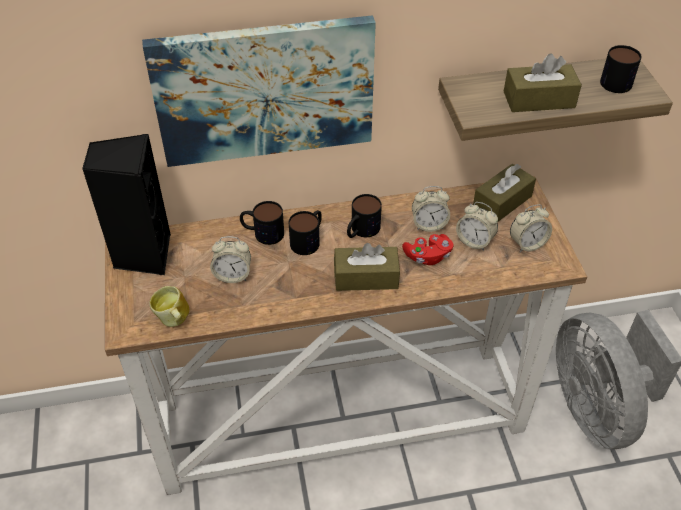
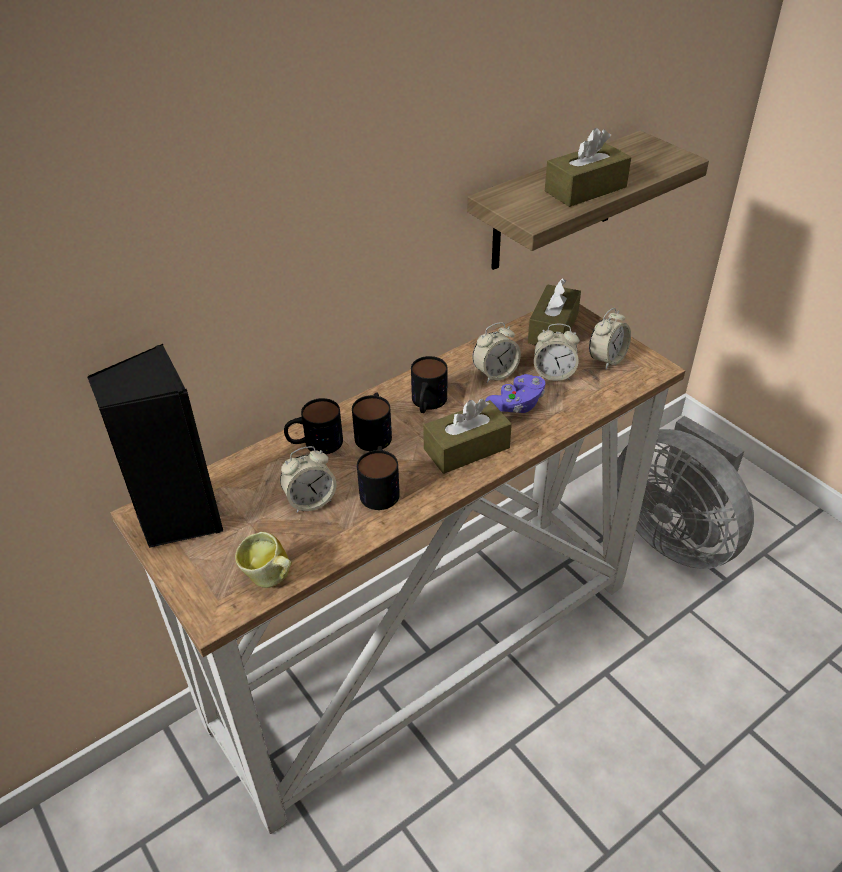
camera: 25 degrees left, 5 degrees down
picture [142,15,376,167] -> none
red game controller [402,234,454,265] -> purple game controller [485,374,545,413]
mug [600,45,642,93] -> mug moved to [357,446,400,510]

